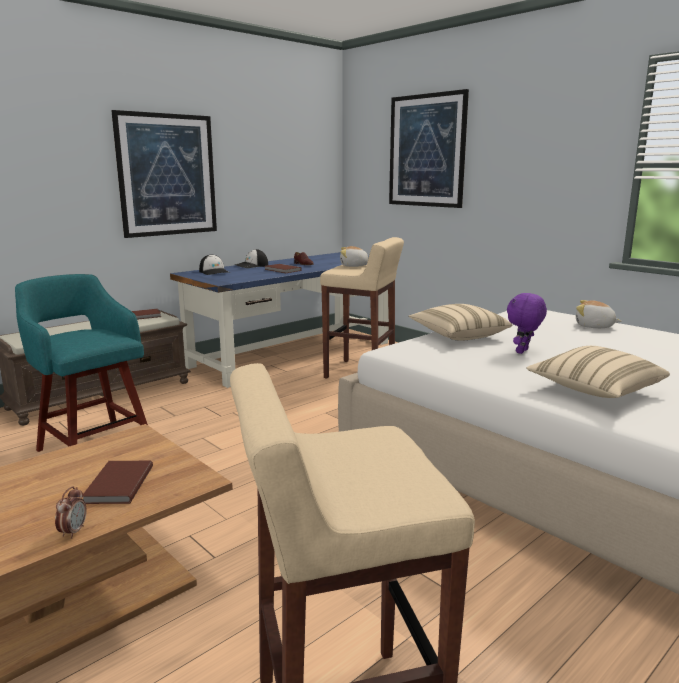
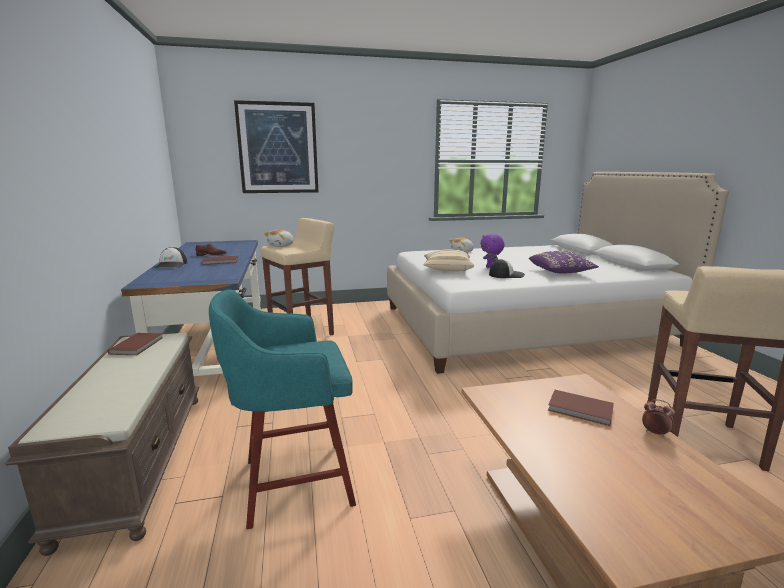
camera: 60 degrees left, 0 degrees up
picture [111,110,217,238] -> none
cap [199,254,230,275] -> cap moved to [489,259,525,278]
beige pillow [527,346,670,398] -> purple pillow [529,251,599,273]

